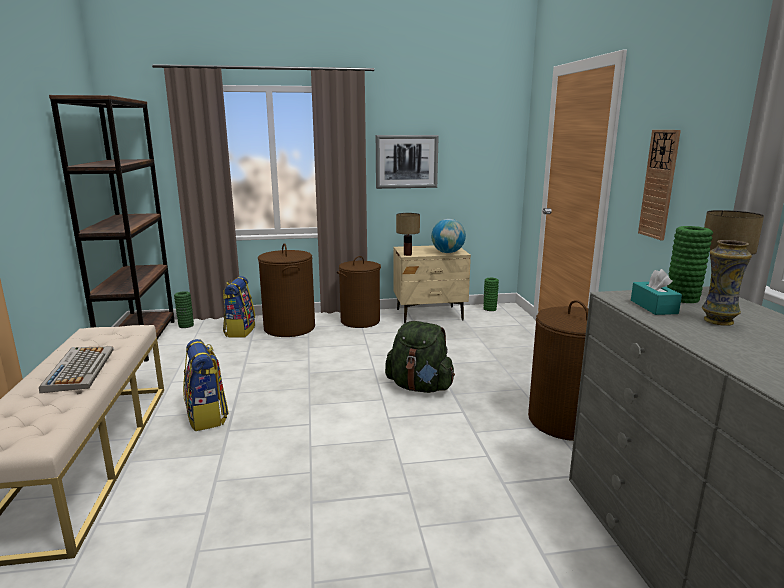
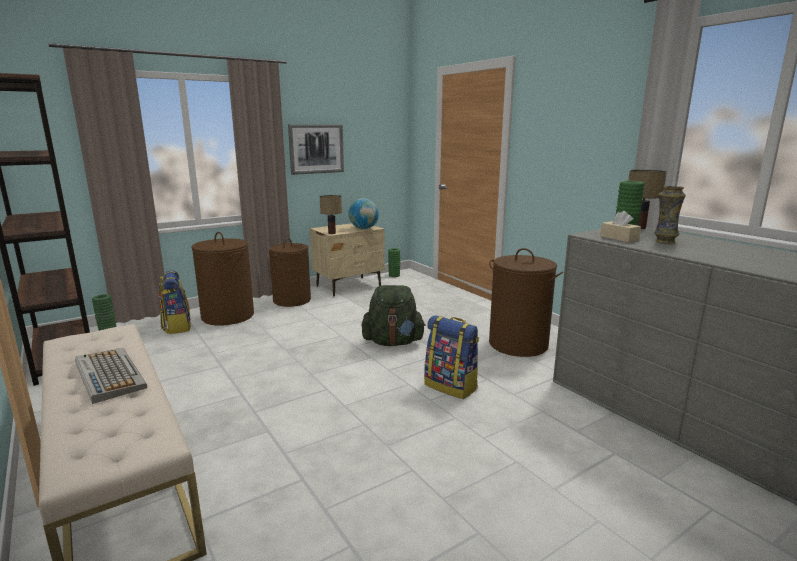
camera: 25 degrees left, 0 degrees up
backpack [183,339,229,431] -> backpack moved to [424,315,479,399]
turquoise tissue box [631,269,682,315] -> beige tissue box [600,211,641,242]
wall clock [638,130,681,240] -> none

